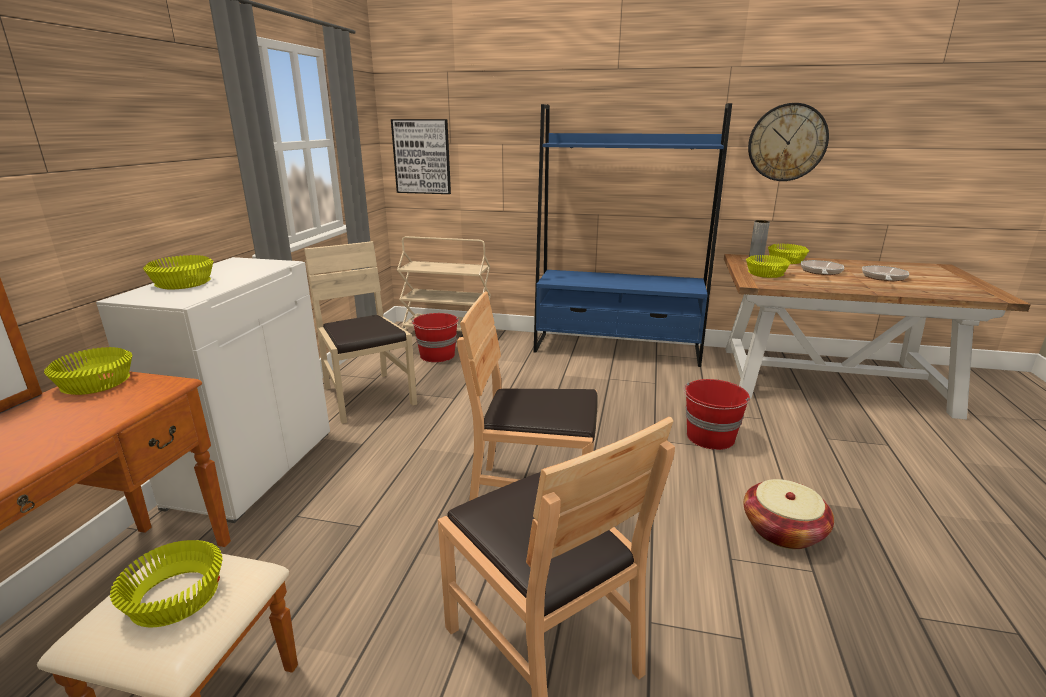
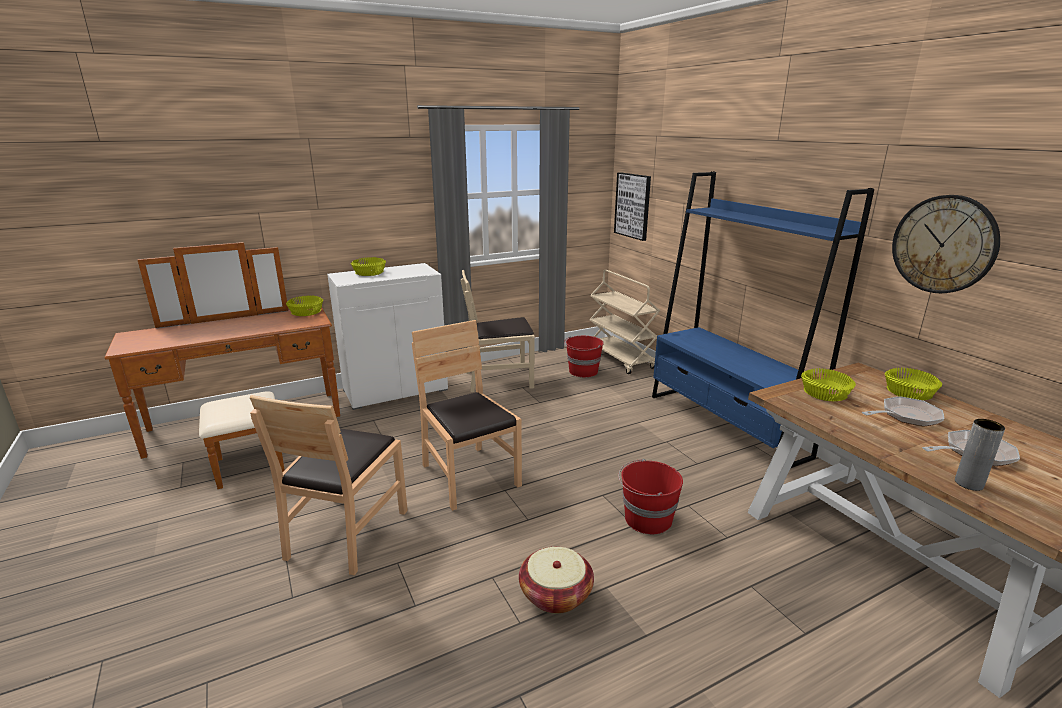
camera: 50 degrees right, 0 degrees up
yellow bowl [110,540,223,627] -> none
beige chair [304,241,417,424] -> beige chair turned 120 degrees counterclockwise [461,270,534,392]
grey vase [749,220,770,262] -> grey vase moved to [955,419,1005,491]

